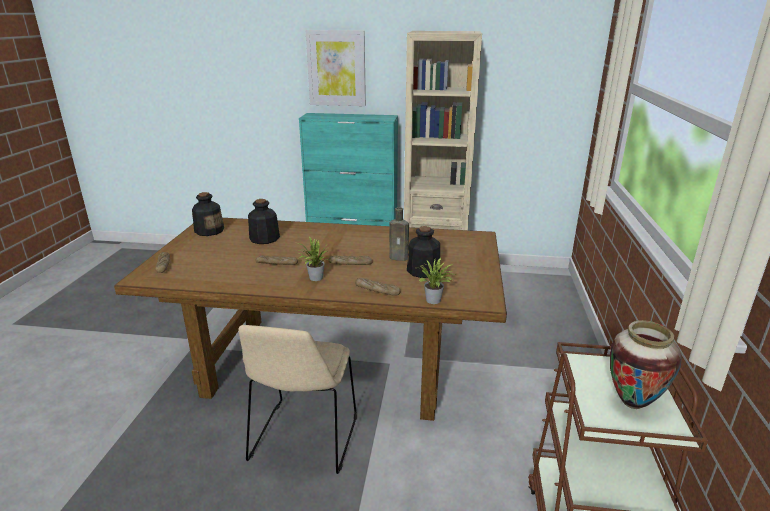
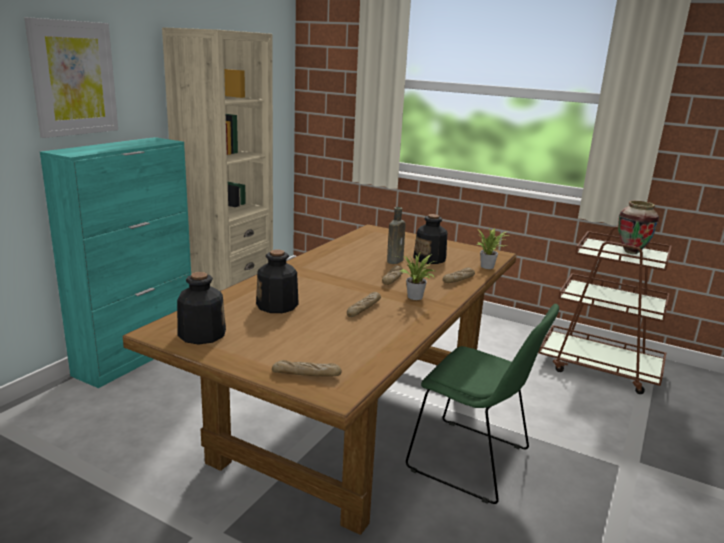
camera: 70 degrees left, 5 degrees down
beige chair [239,325,357,474] -> green chair [406,304,559,504]

